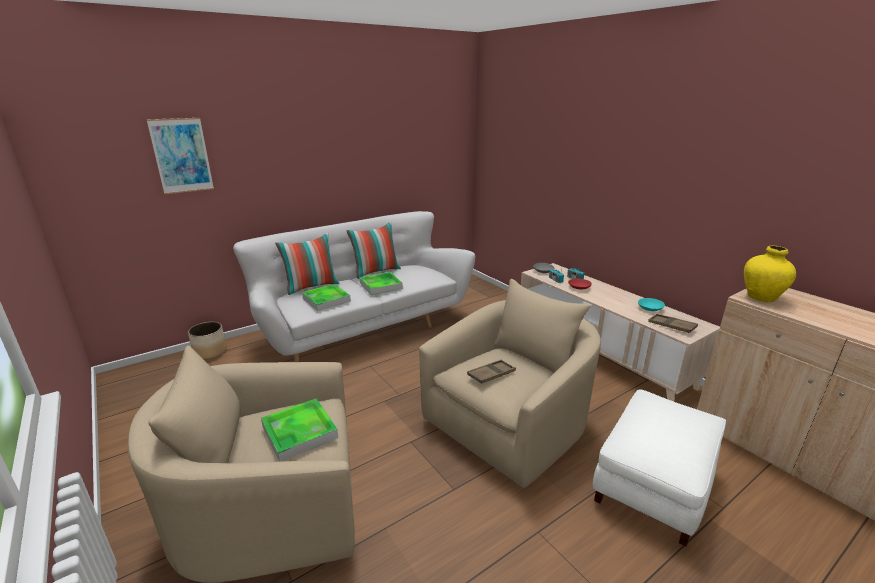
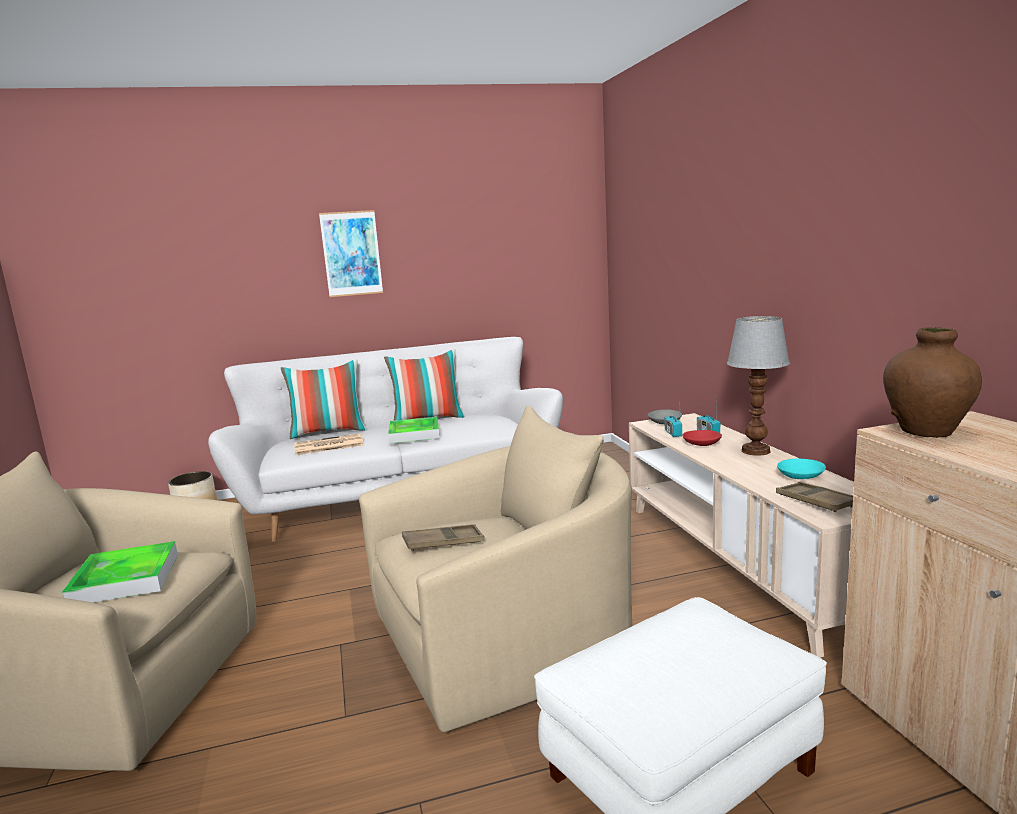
camera: 20 degrees right, 10 degrees down
picture [146,118,214,194] -> picture moved to [319,210,383,297]
tray [302,284,351,311] -> newspaper [294,433,364,455]
yellow vase [744,245,796,302] -> brown vase [883,327,982,438]
none -> table lamp [727,316,790,455]

